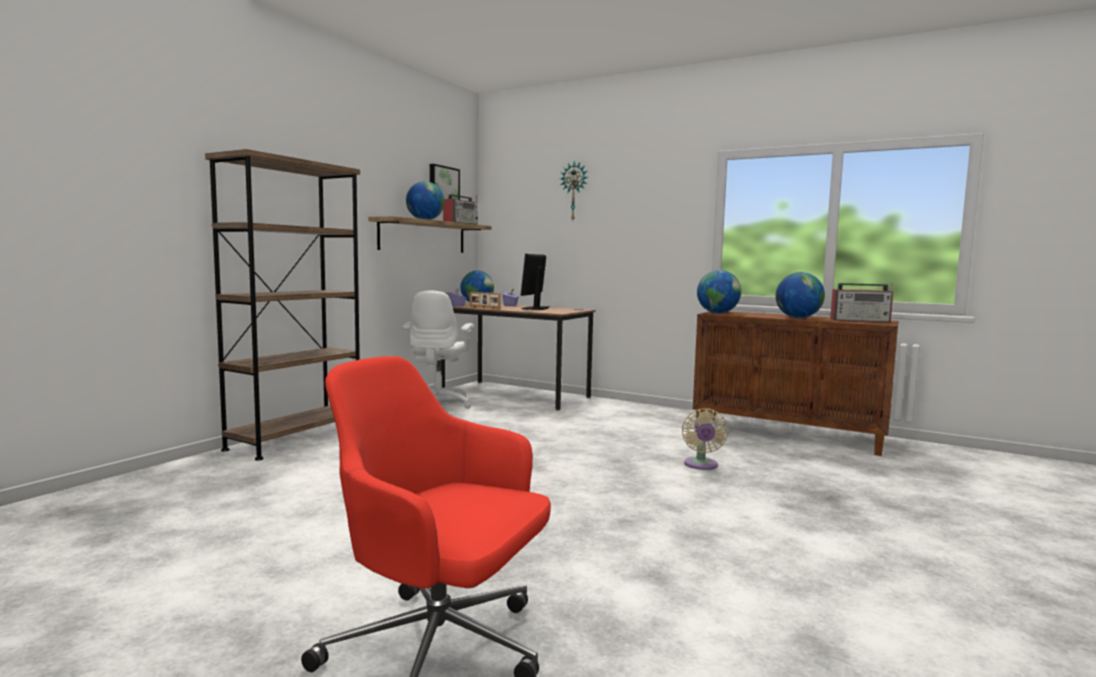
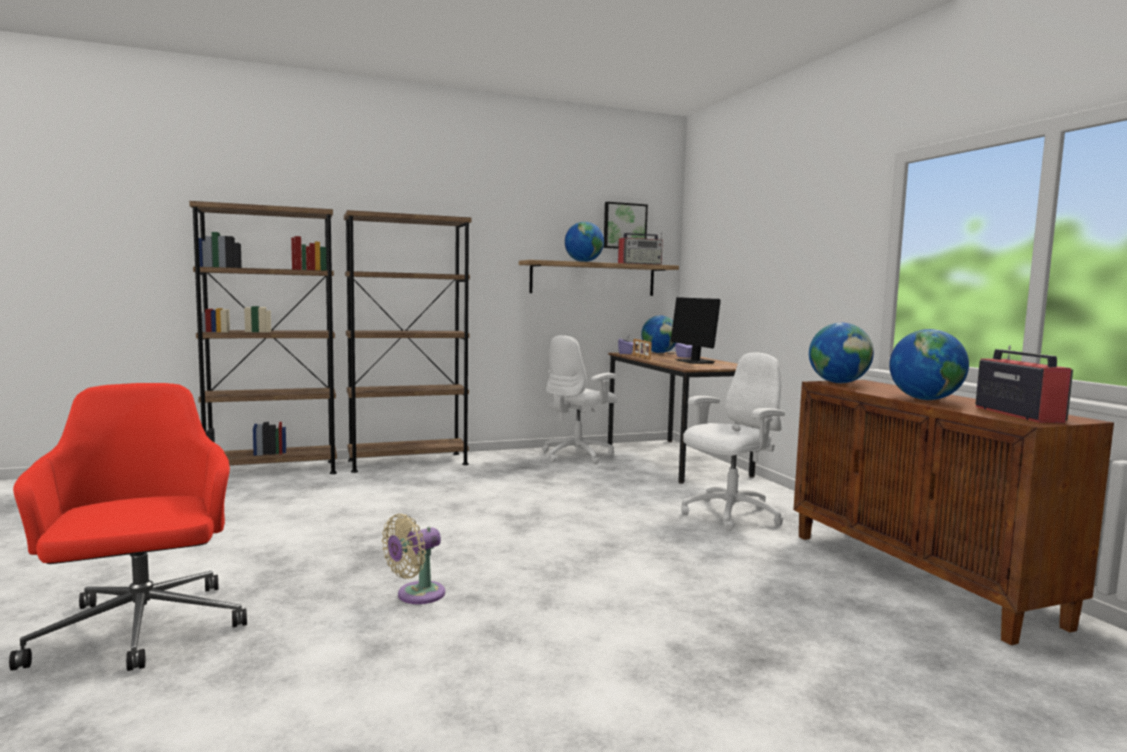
camera: 40 degrees right, 0 degrees up
monitor [521,254,550,310] -> monitor turned 75 degrees counterclockwise [671,297,721,364]
wall clock [560,161,588,221] -> none
beige fan [682,408,728,470] -> beige fan moved to [382,514,445,604]
radio [830,282,893,323] -> radio turned 150 degrees counterclockwise [975,345,1073,423]
none -> brown bookcase [189,201,337,474]
none -> white office chair [681,353,785,531]

